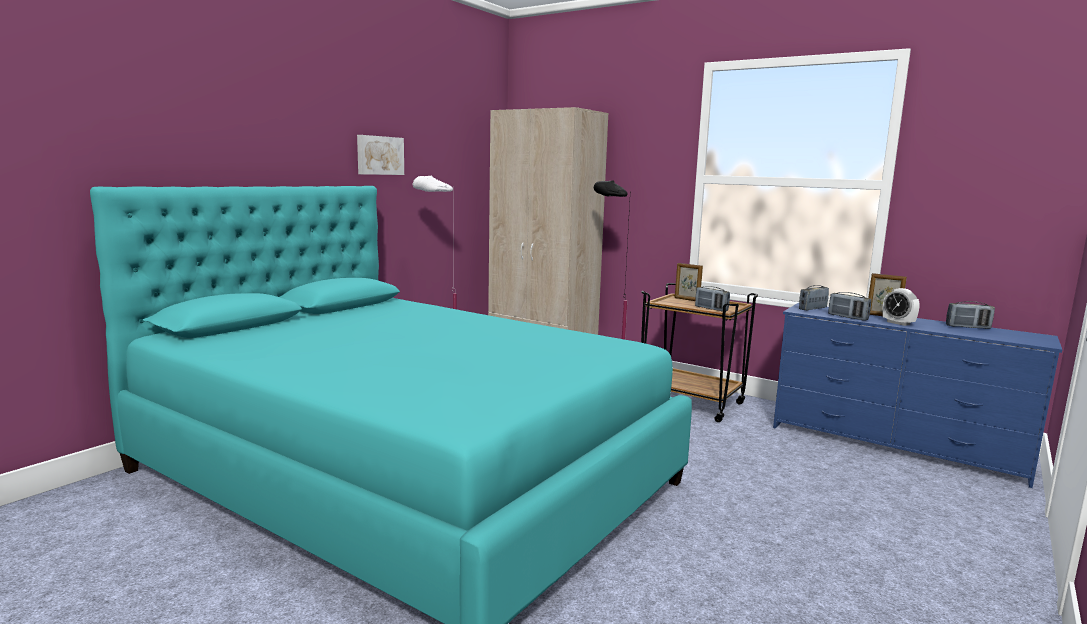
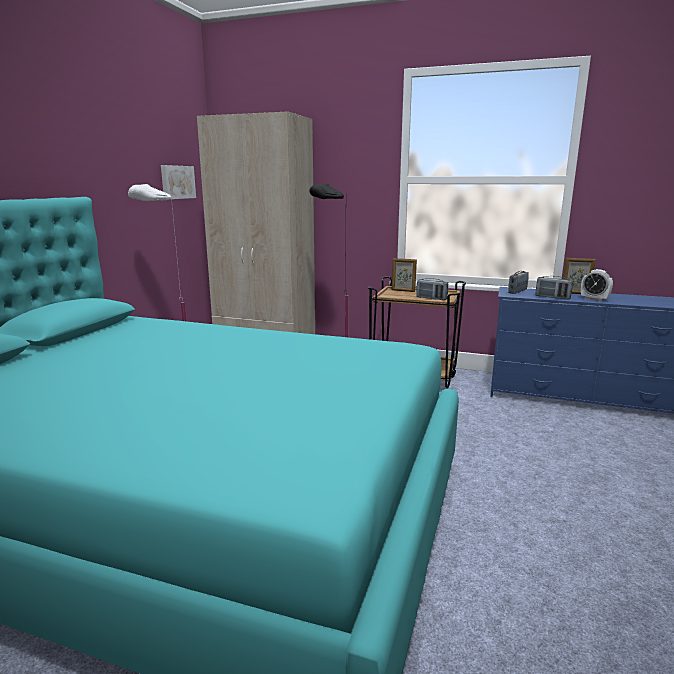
camera: 15 degrees left, 5 degrees up
picture [357,135,404,175] -> picture moved to [161,165,196,199]
radio [946,301,995,329] -> none

